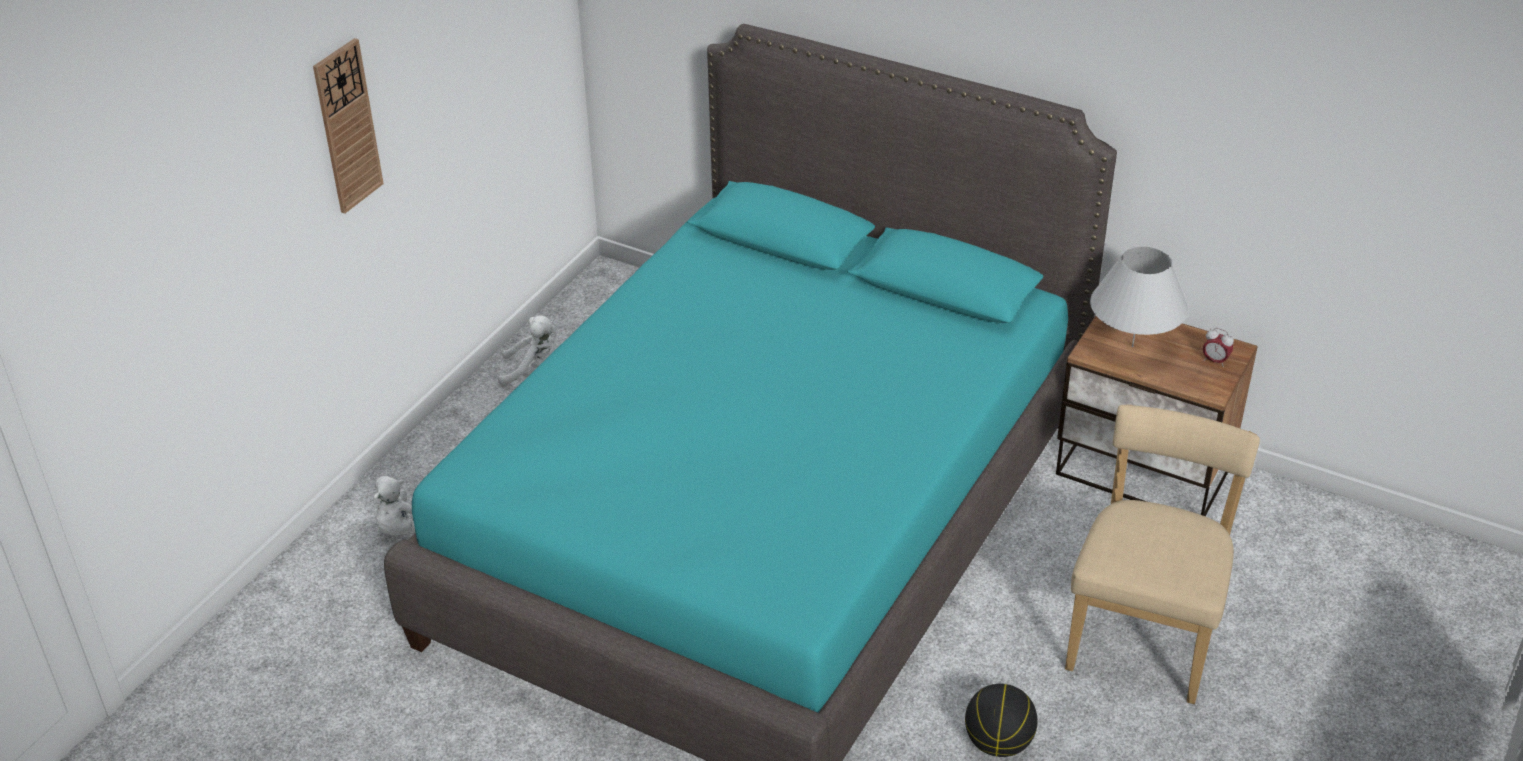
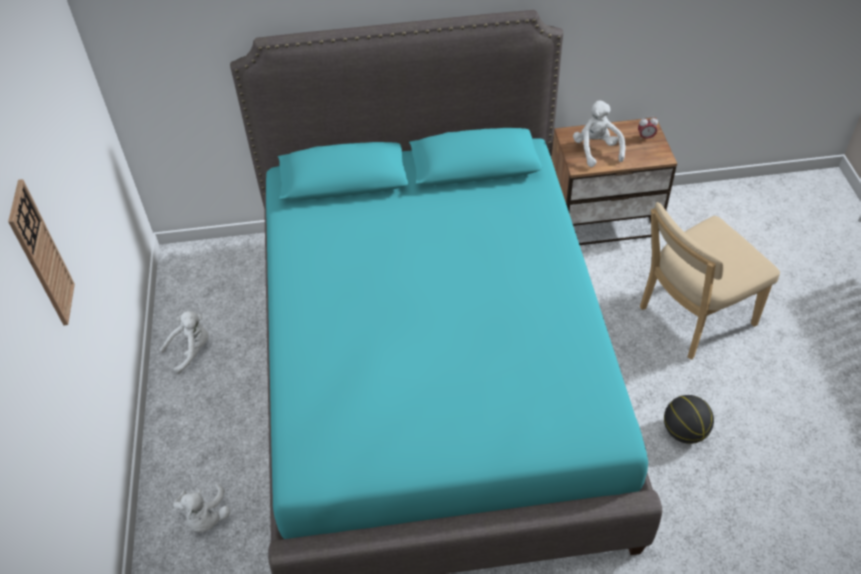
camera: 35 degrees left, 10 degrees up
beige chair [1065,405,1260,704] -> beige chair turned 105 degrees counterclockwise [640,202,780,360]
white table lamp [1090,246,1188,347] -> white plush toy [573,100,626,167]

